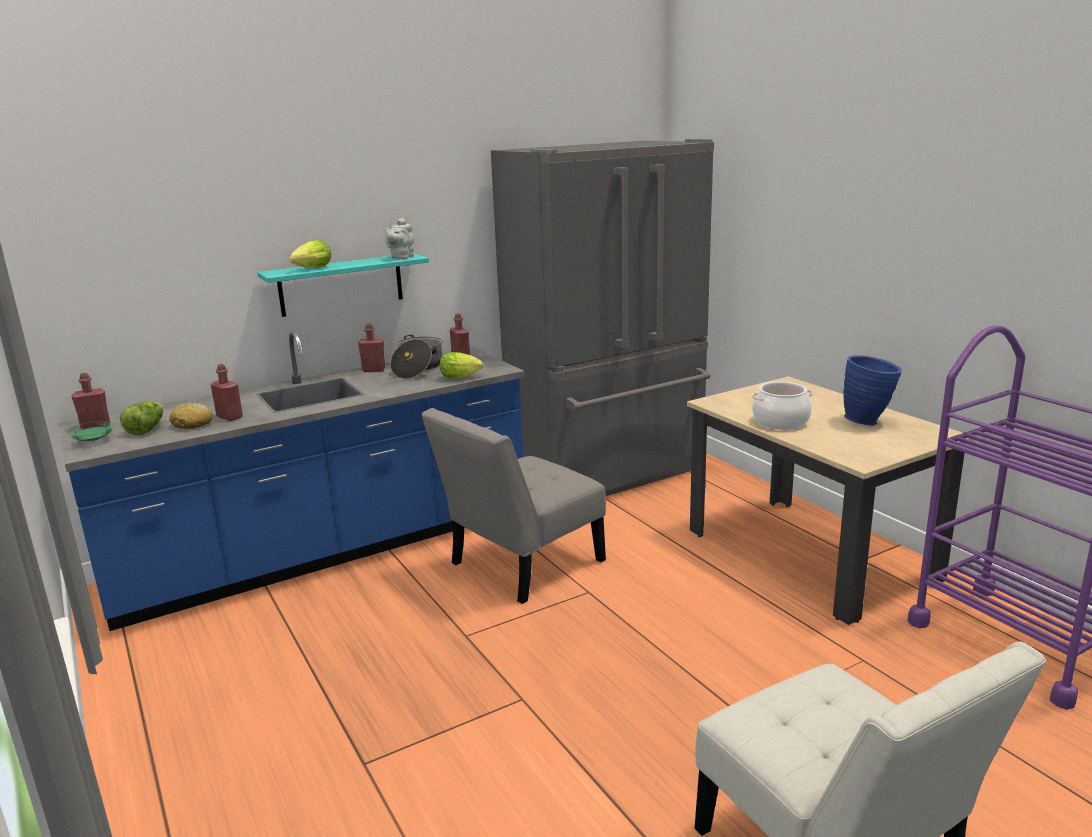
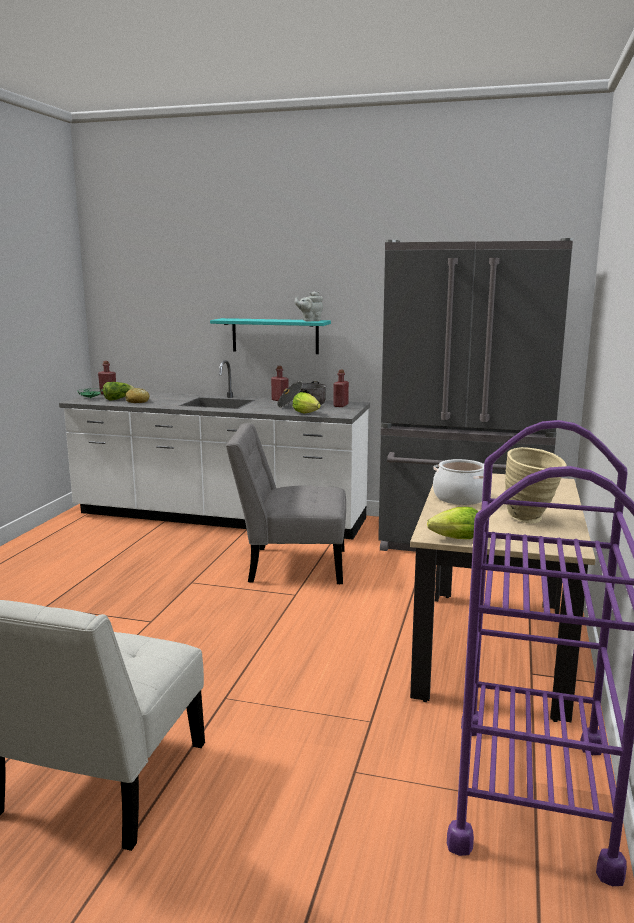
camera: 45 degrees right, 5 degrees down
blue counter [58,331,524,631] -> white counter [59,360,370,540]
red bottle [211,364,243,421] -> none
lettuce [289,240,331,268] -> lettuce moved to [427,507,478,539]
blue vase [843,355,902,426] -> beige vase [505,447,567,523]

